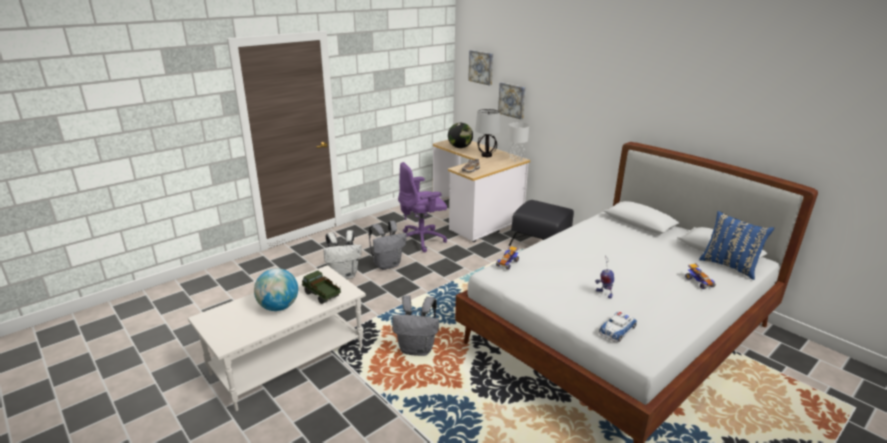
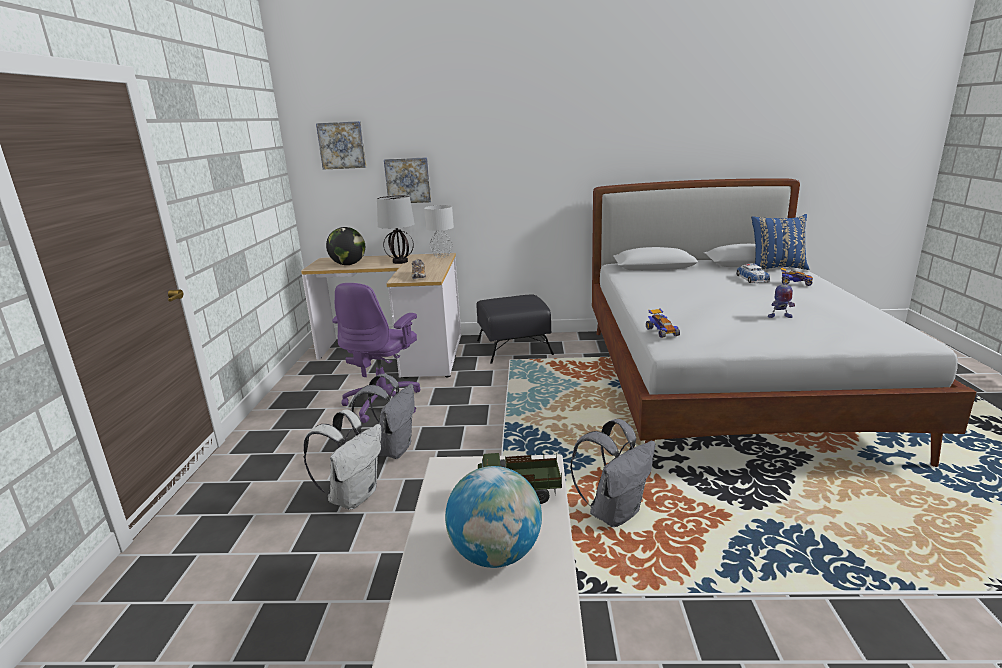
camera: 45 degrees left, 5 degrees down
toy car [599,311,637,342] -> toy car moved to [736,263,770,283]

